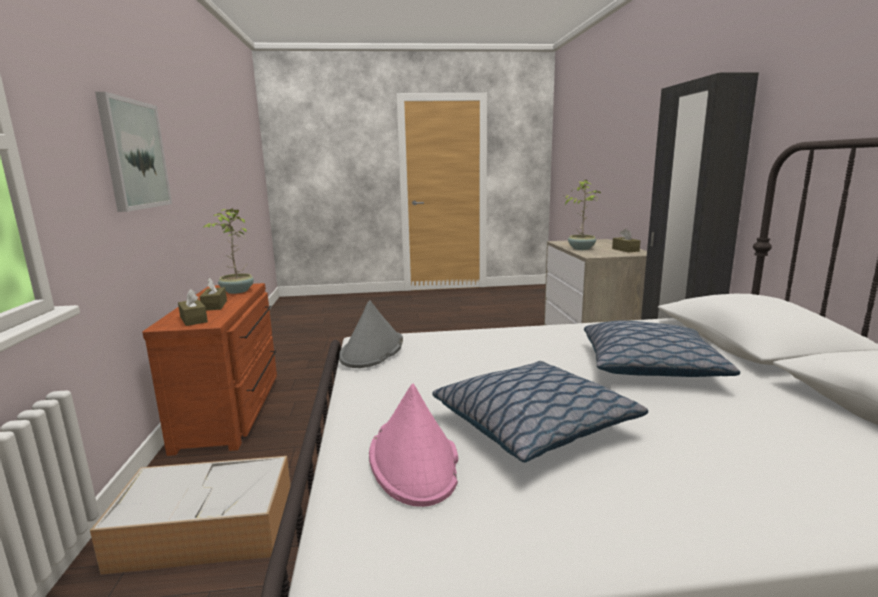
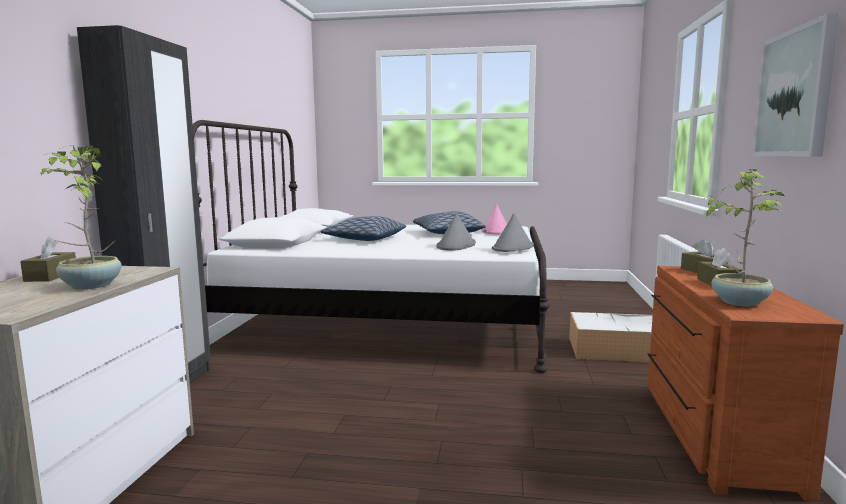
camera: 165 degrees left, 5 degrees down
none -> grey hat [436,213,476,251]

